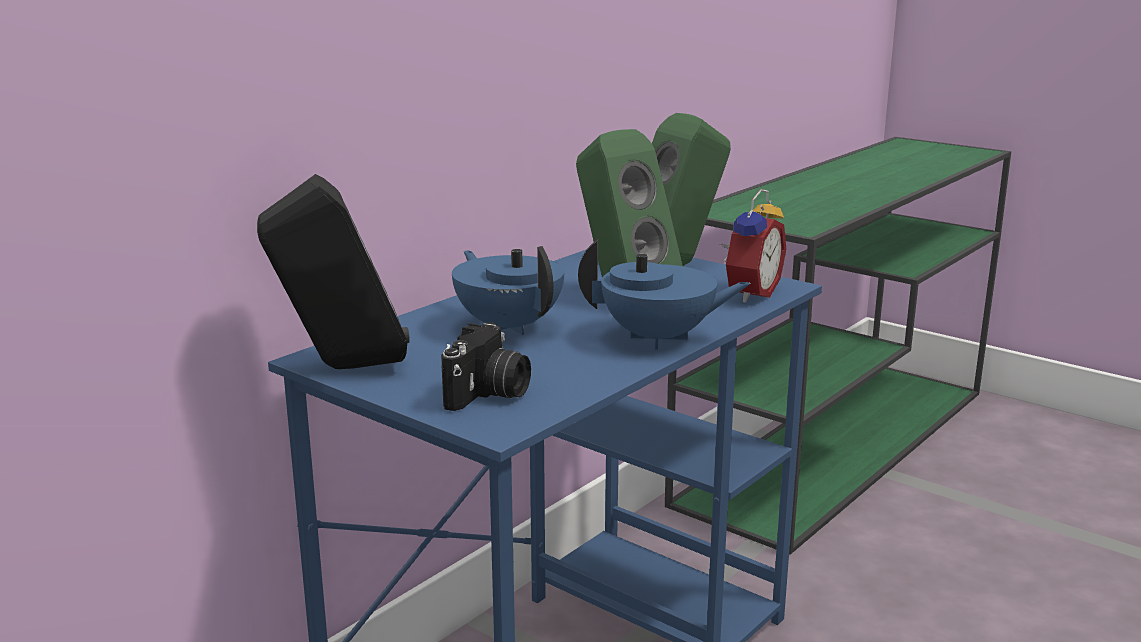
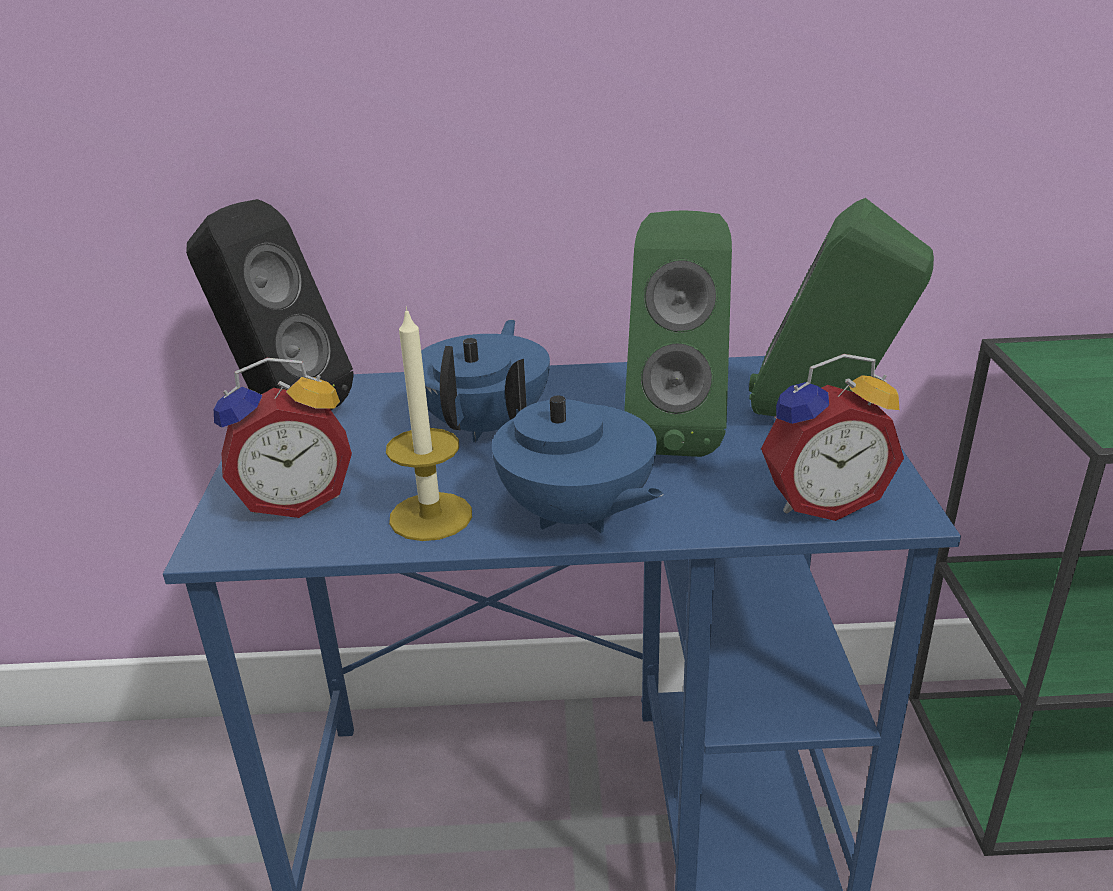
camera: 50 degrees right, 10 degrees up
camera [441,322,531,411] -> alarm clock [214,358,352,518]
none -> candle [386,306,472,541]

